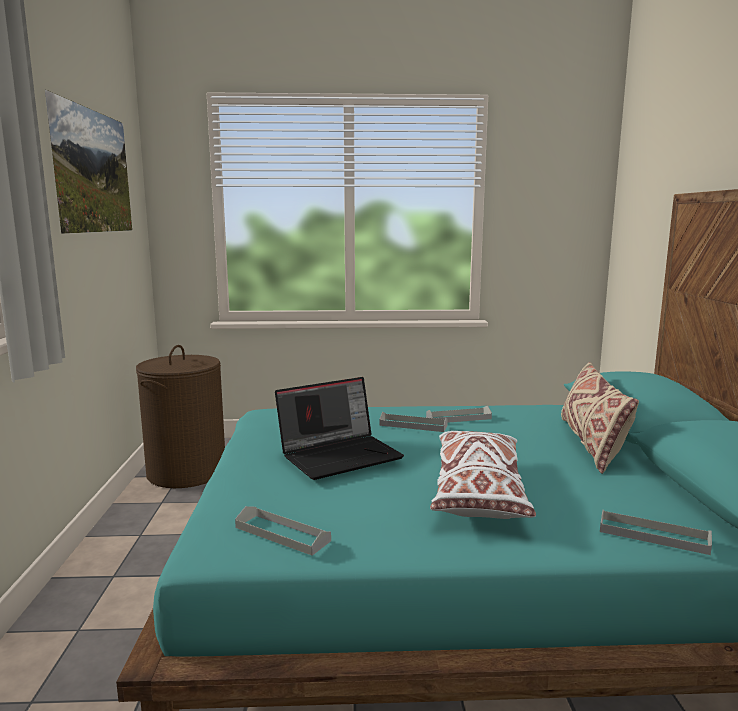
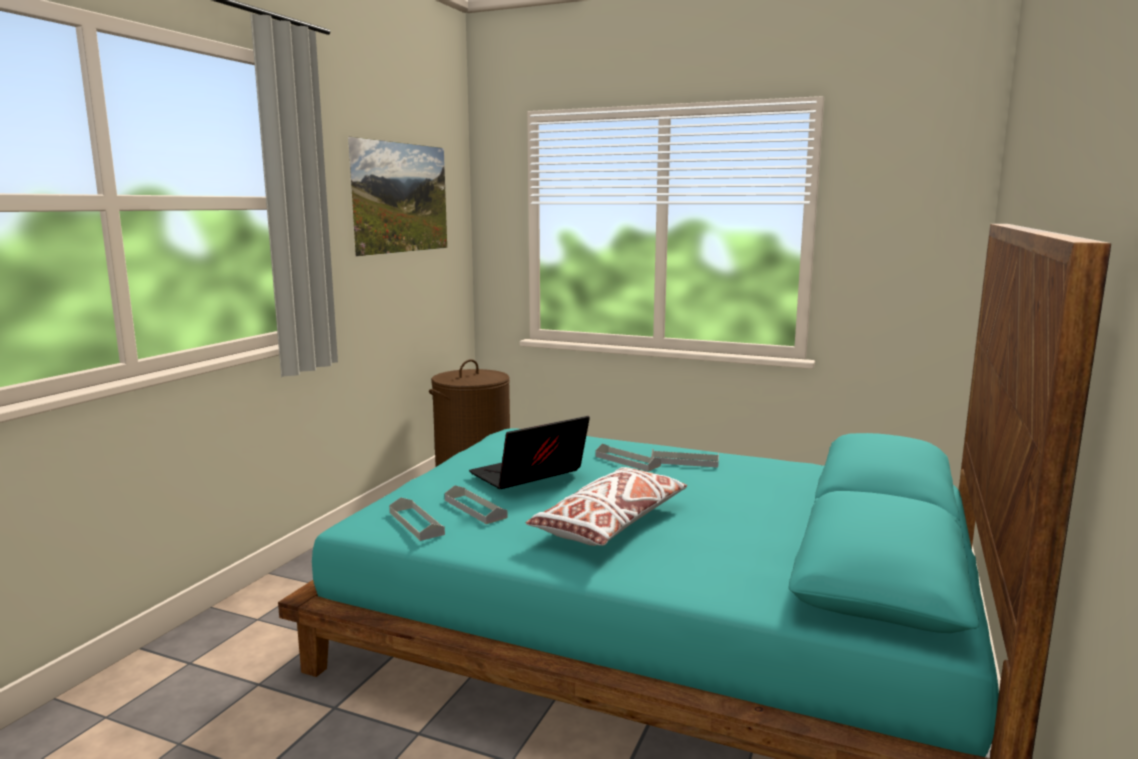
camera: 25 degrees right, 0 degrees up
laptop [275,377,404,480] -> laptop turned 150 degrees clockwise [469,416,590,489]
beige pillow [561,362,639,474] -> none
grey tray [600,510,712,555] -> grey tray moved to [445,485,507,524]

